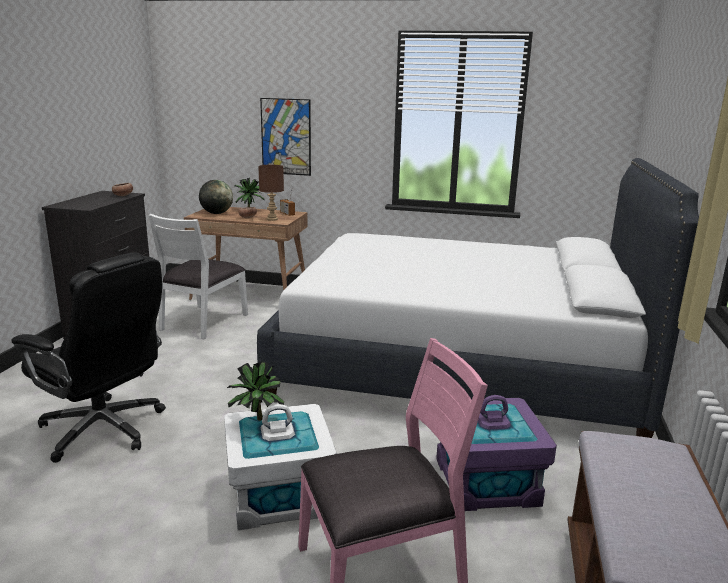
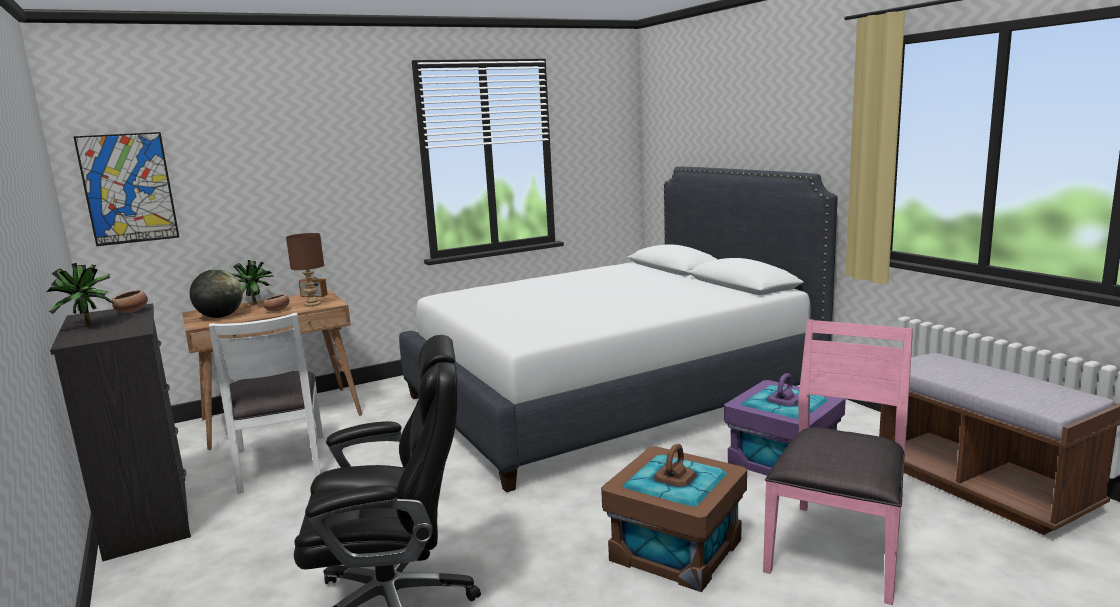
camera: 40 degrees left, 5 degrees down
white storage box [224,404,337,530] -> brown storage box [601,444,747,592]
potted plant [227,362,284,421] -> potted plant moved to [47,263,114,326]
picture [260,98,311,176] -> picture moved to [73,132,179,246]

